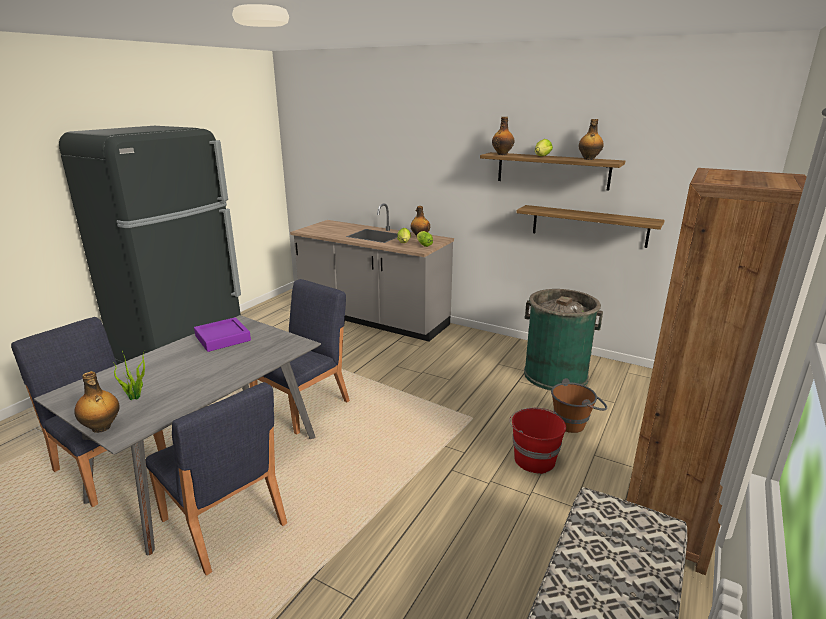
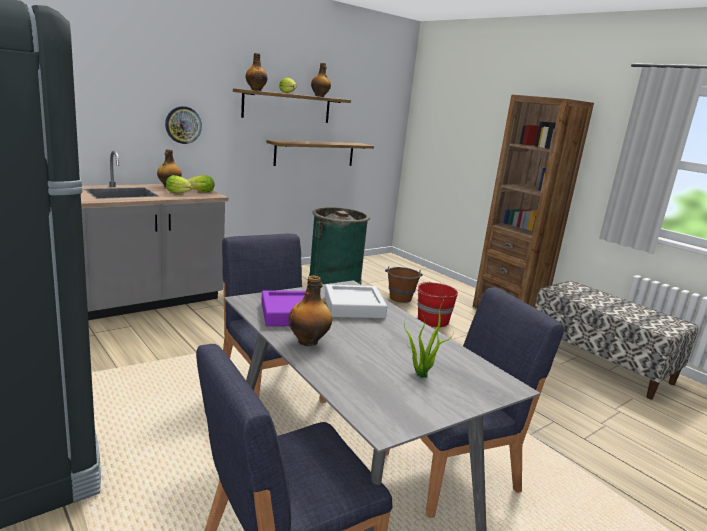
camera: 70 degrees left, 5 degrees down
bottle [74,371,120,433] -> bottle moved to [288,275,332,346]
none -> wall clock [165,106,202,144]
none -> grey tray [325,284,387,318]

